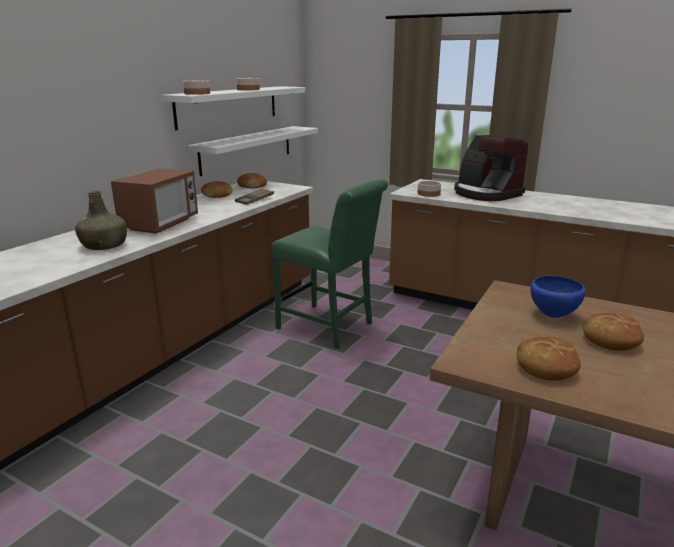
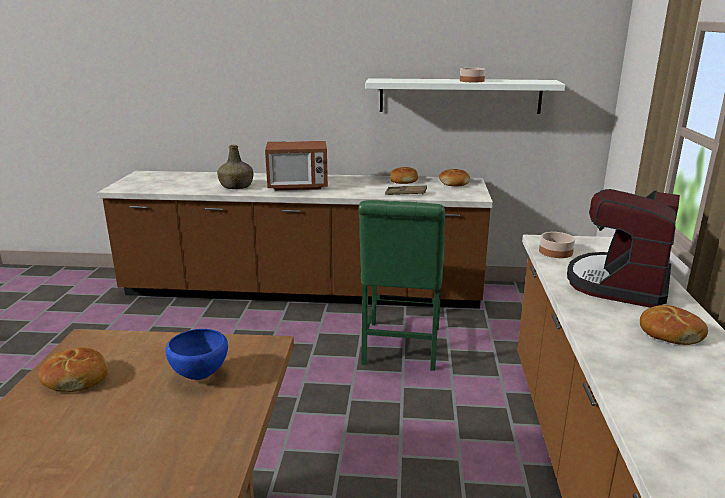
camera: 65 degrees right, 0 degrees up
bowl [183,80,210,95] -> none
white shelf [188,126,318,176] -> none
bread [583,312,644,351] -> bread moved to [640,305,708,345]

